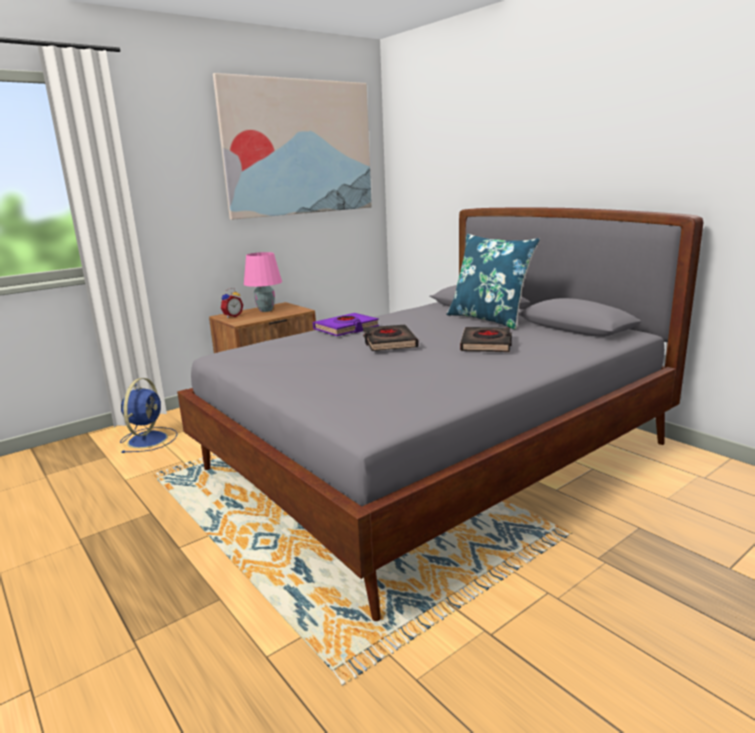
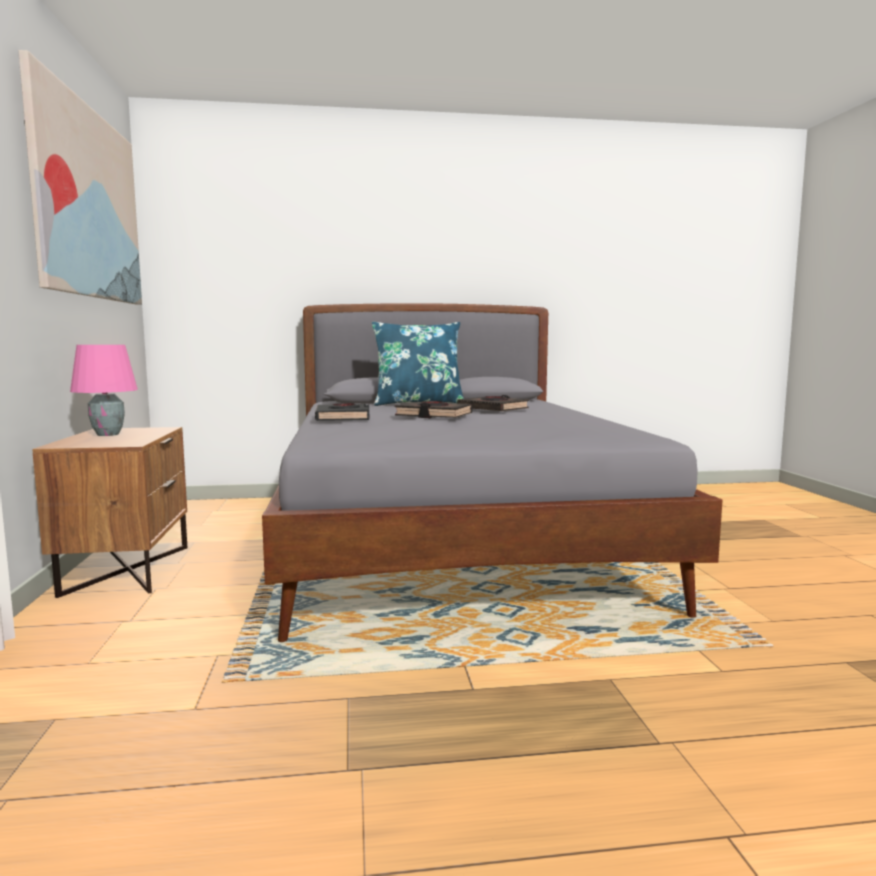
camera: 60 degrees left, 10 degrees down
blue fan [120,378,178,453] -> none
alarm clock [221,288,243,318] -> none
purple book [313,313,379,336] -> black book [315,403,369,421]

